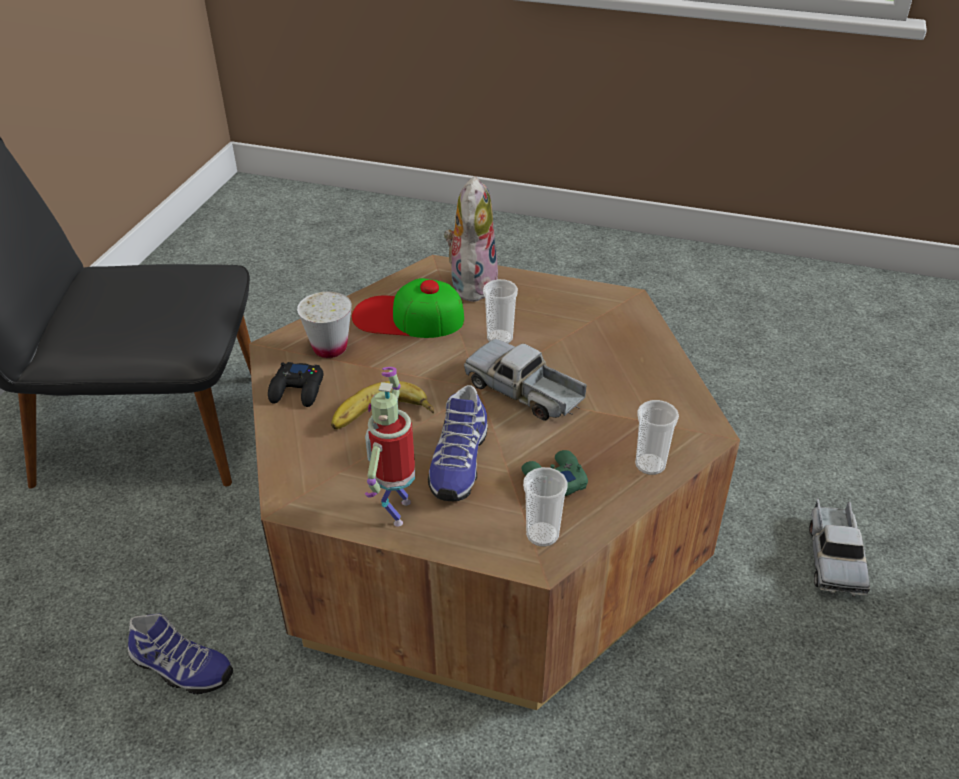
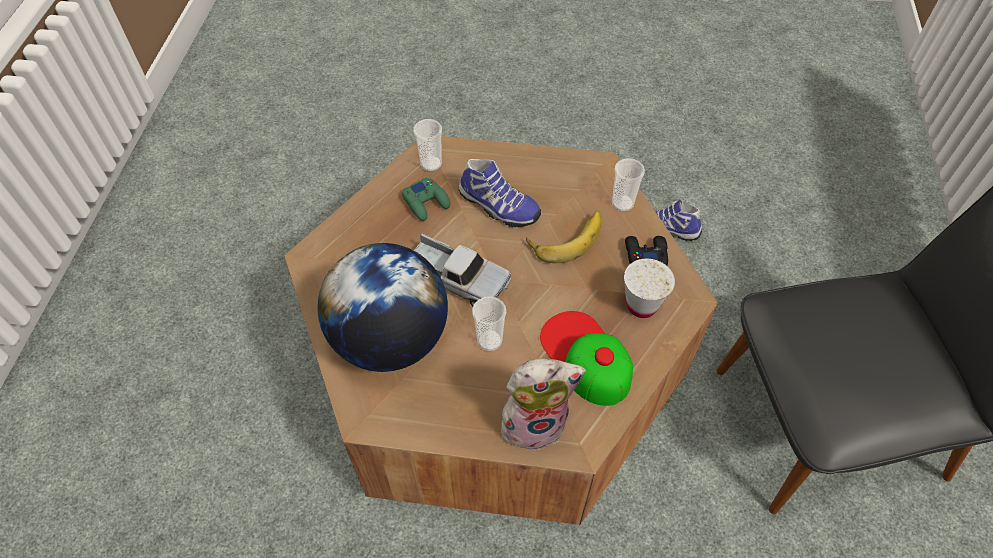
camera: 170 degrees right, 15 degrees up
cap [352,278,464,338] -> cap turned 120 degrees counterclockwise [540,311,633,406]
toy robot [365,367,415,527] -> none
shoe [428,385,488,501] -> shoe turned 120 degrees clockwise [458,159,541,227]
plush toy [444,176,498,303] -> plush toy turned 105 degrees counterclockwise [501,358,586,450]
cup [635,400,679,475] -> cup moved to [612,158,645,212]
toy truck [809,498,871,597] -> none
none -> globe [318,243,448,372]

